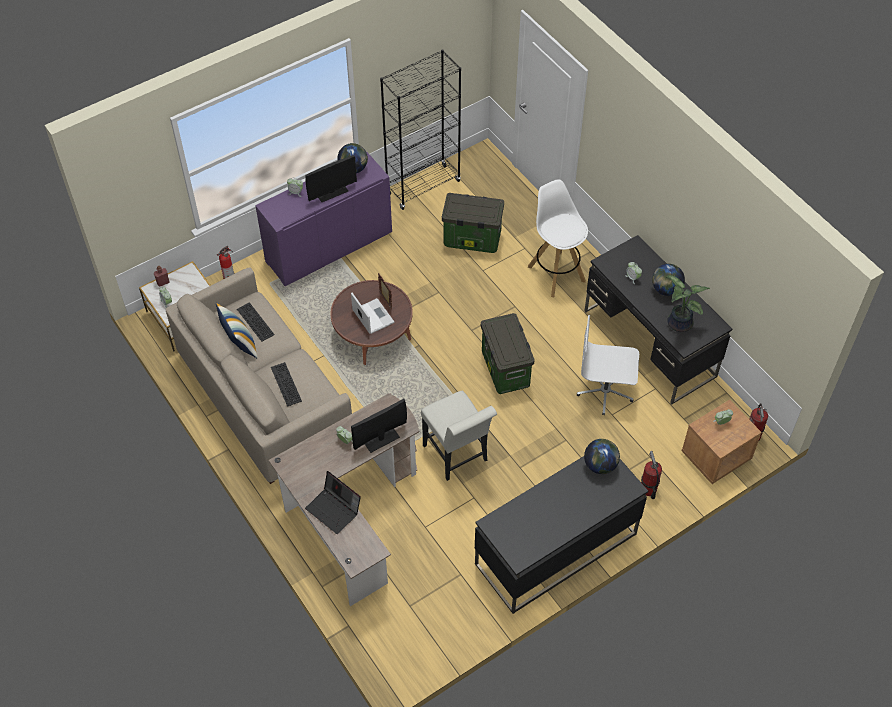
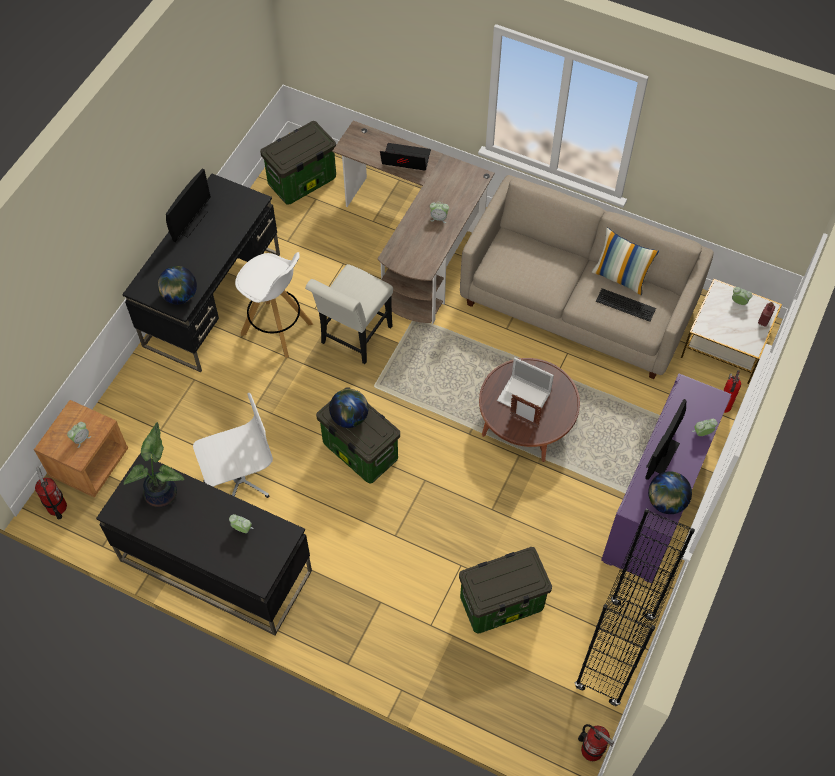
camera: 150 degrees right, 5 degrees up
keyboard [271,362,302,407] -> none
monitor [351,399,407,453] -> monitor moved to [166,169,211,242]
white chair [421,390,497,481] -> white chair turned 90 degrees counterclockwise [305,264,393,364]
white stool [528,179,588,297] -> white stool moved to [235,252,313,358]
fire extinguisher [641,451,662,499] -> fire extinguisher moved to [578,724,614,761]
globe [652,264,685,296] -> globe moved to [329,389,369,428]
none -> storage box [260,121,336,205]

